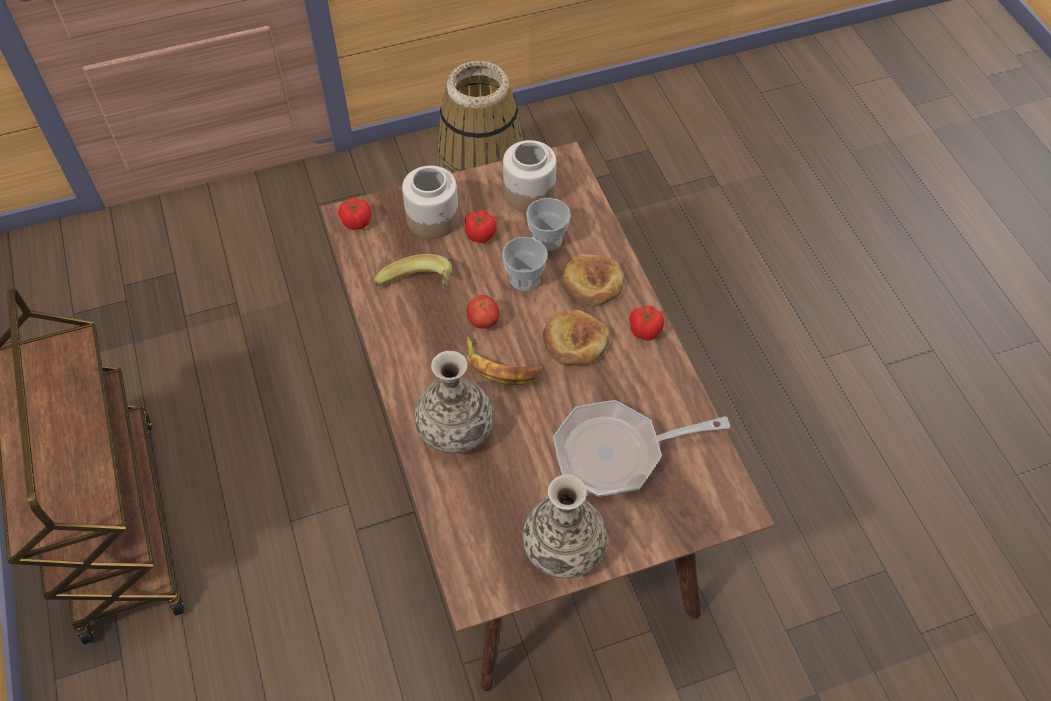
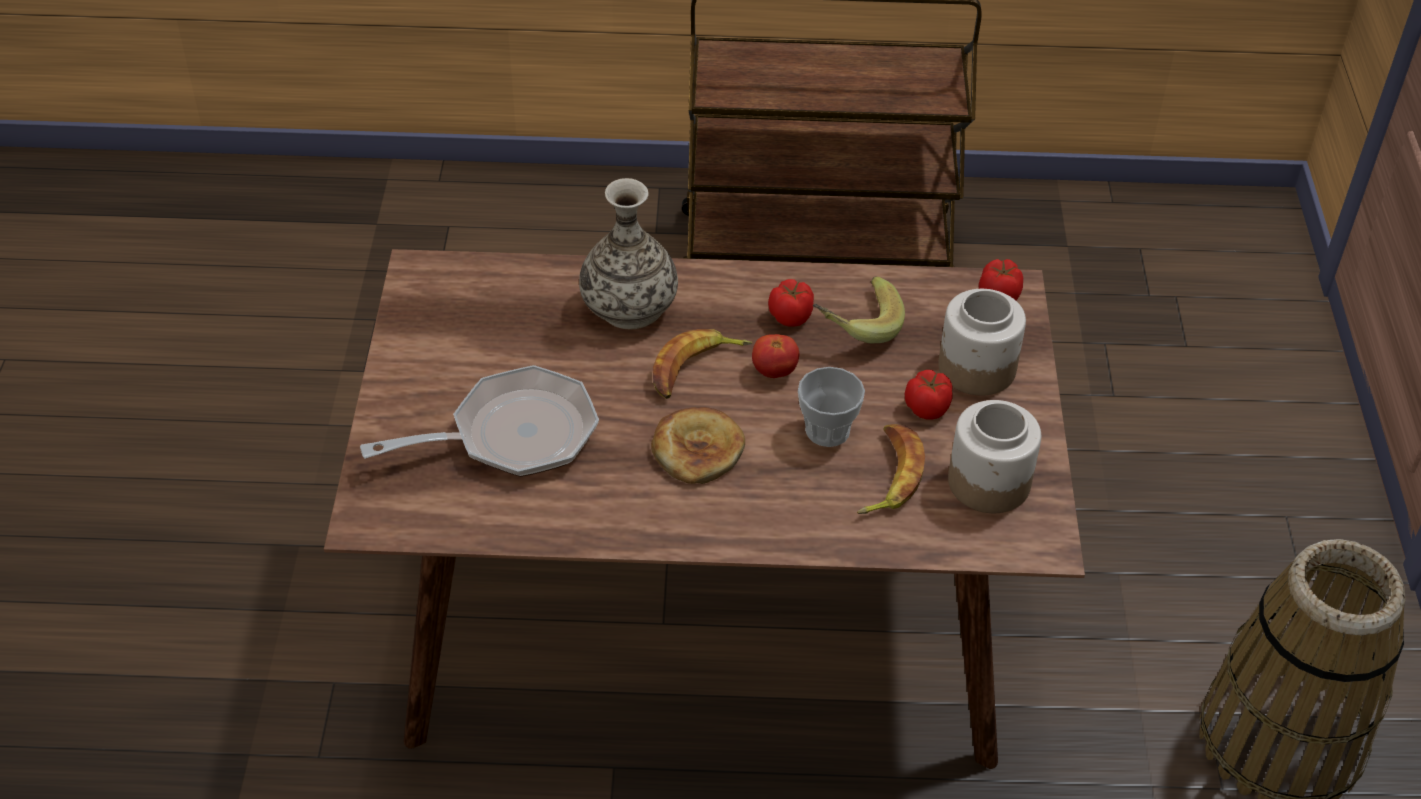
camera: 110 degrees right, 10 degrees down
vase [523,474,607,579] -> none
cup [526,198,571,251] -> banana [857,424,925,514]
frying pan [553,400,730,497] -> frying pan turned 60 degrees clockwise [360,365,599,477]
bread [562,254,624,307] -> none
tomato [629,306,664,341] -> tomato moved to [768,279,814,327]

